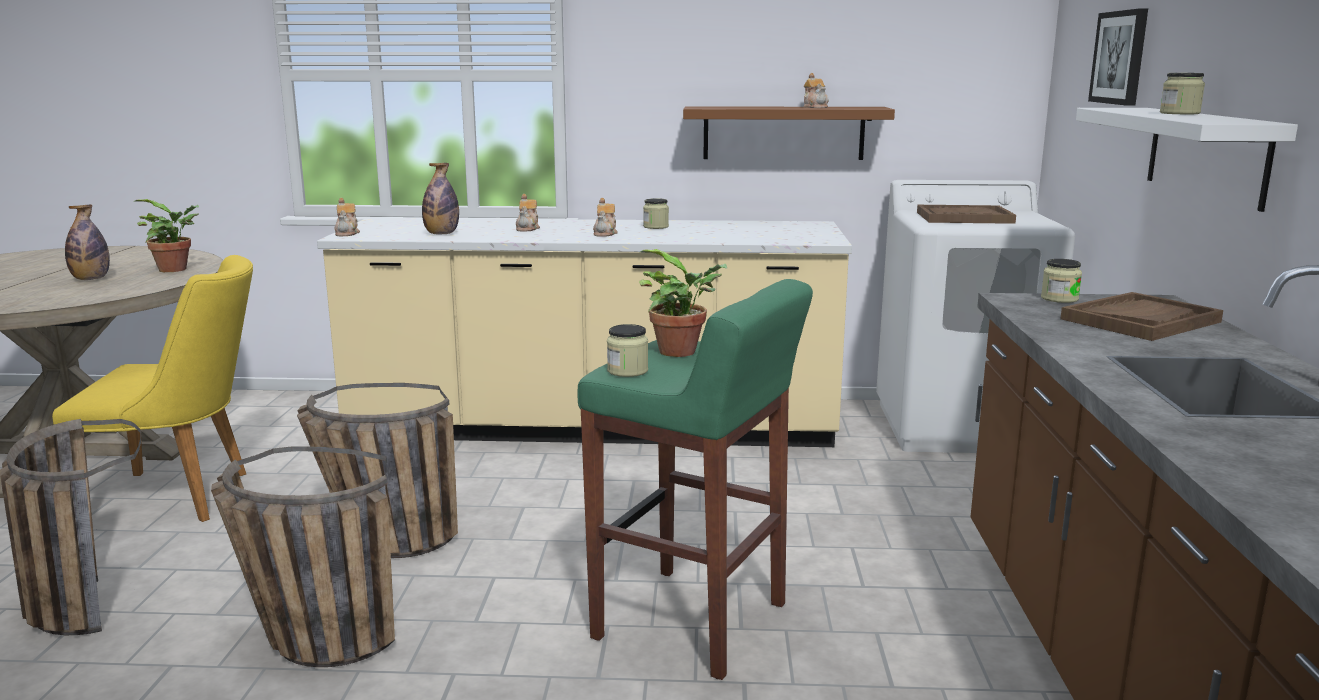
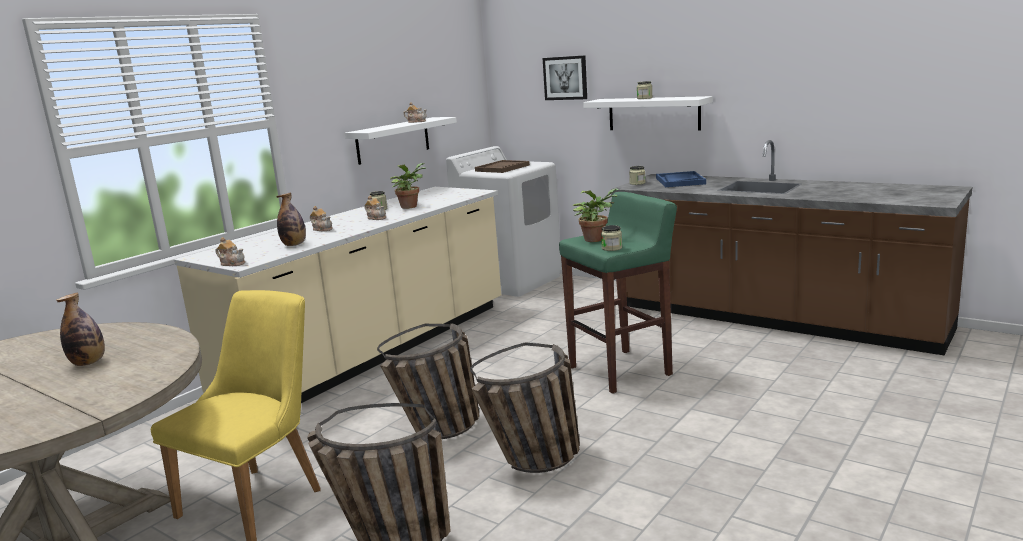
camera: 55 degrees left, 0 degrees up
potted plant [134,199,199,272] -> potted plant moved to [390,163,426,209]
brown shelf [683,106,895,160] -> white shelf [345,117,457,165]
brown tray [1060,292,1223,341] -> blue tray [656,171,706,187]

